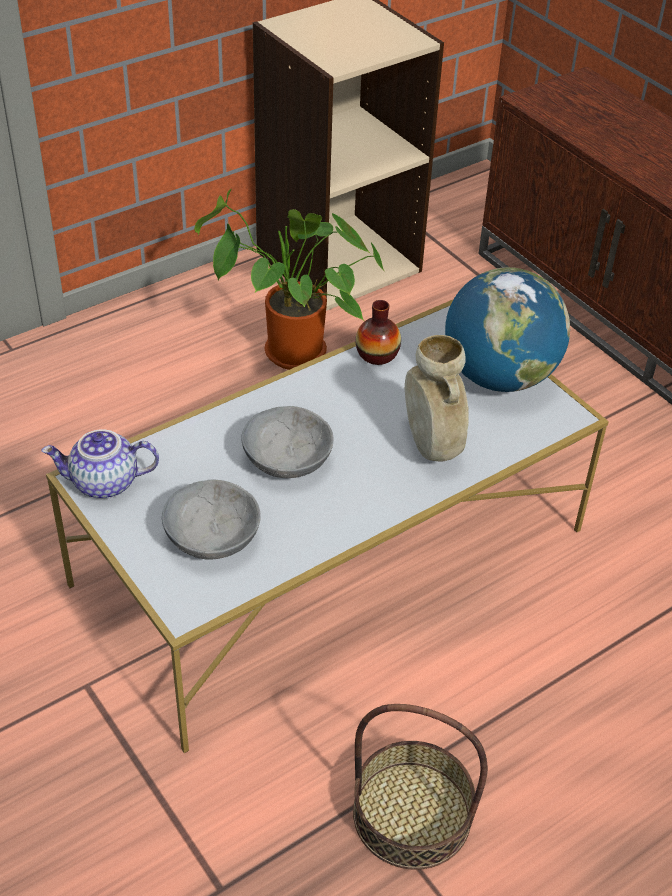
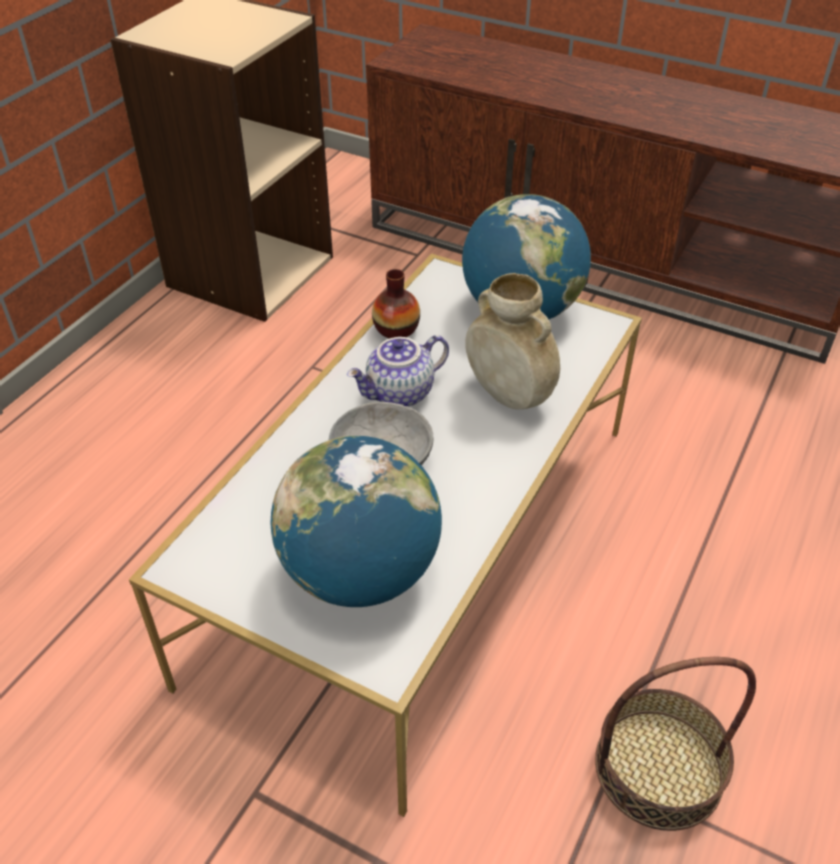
camera: 25 degrees left, 0 degrees up
teapot [41,429,159,499] -> teapot moved to [347,335,449,407]
grey bowl [162,479,260,560] -> globe [271,436,442,607]
potted plant [194,189,385,370] -> none

